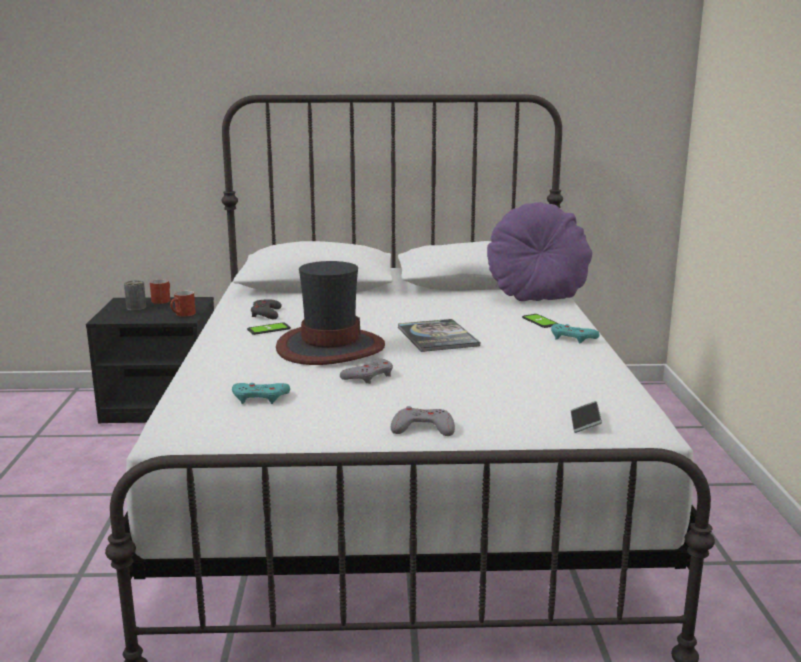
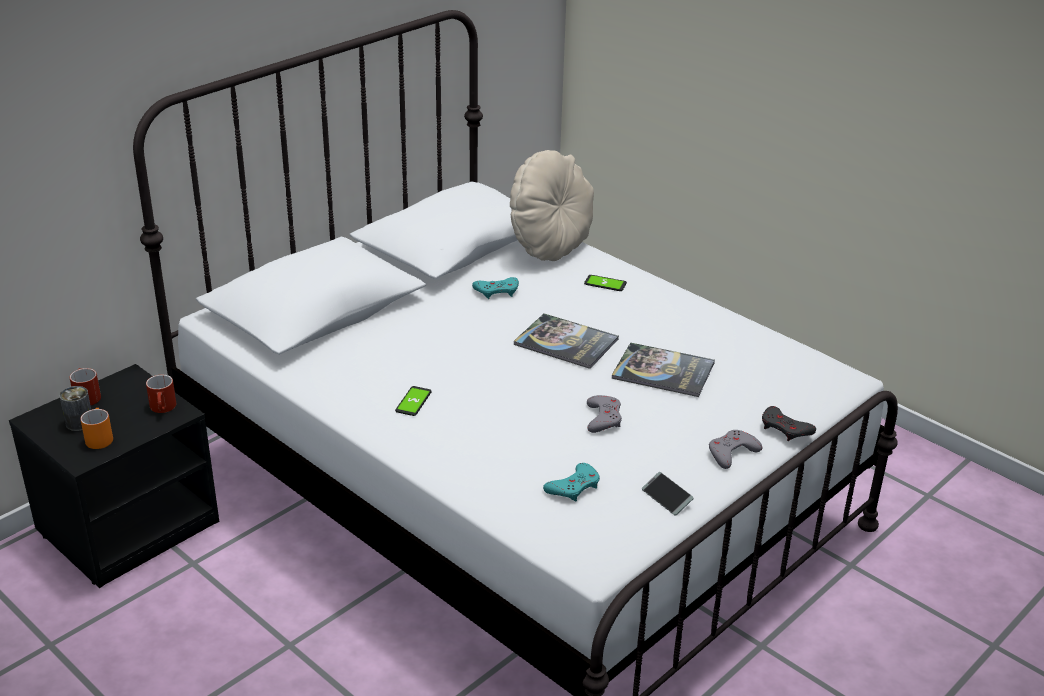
camera: 45 degrees left, 15 degrees up
grey game controller [251,299,282,319] -> grey game controller moved to [762,406,816,441]
hat [276,261,385,365] -> none
purple pillow [487,202,592,301] -> beige pillow [510,150,594,261]
turquoise game controller [551,324,599,344] -> turquoise game controller moved to [472,277,519,299]
phone [571,401,602,433] -> phone moved to [642,472,694,515]
none -> orange mug [80,408,113,449]
none -> book [612,342,715,397]

